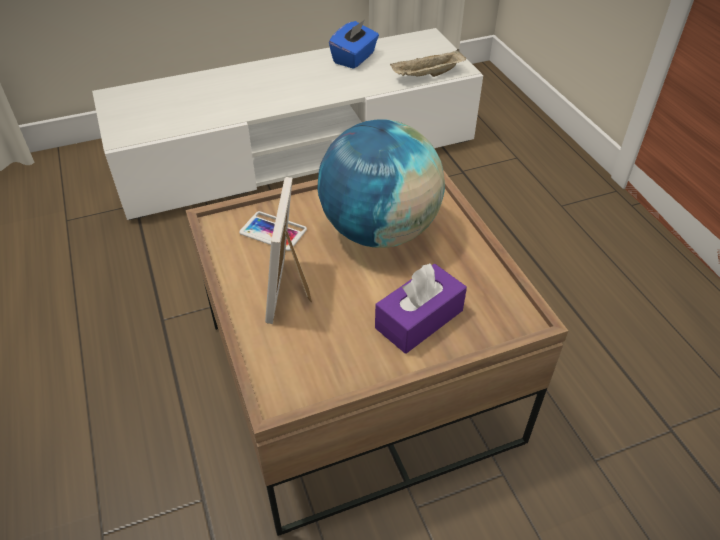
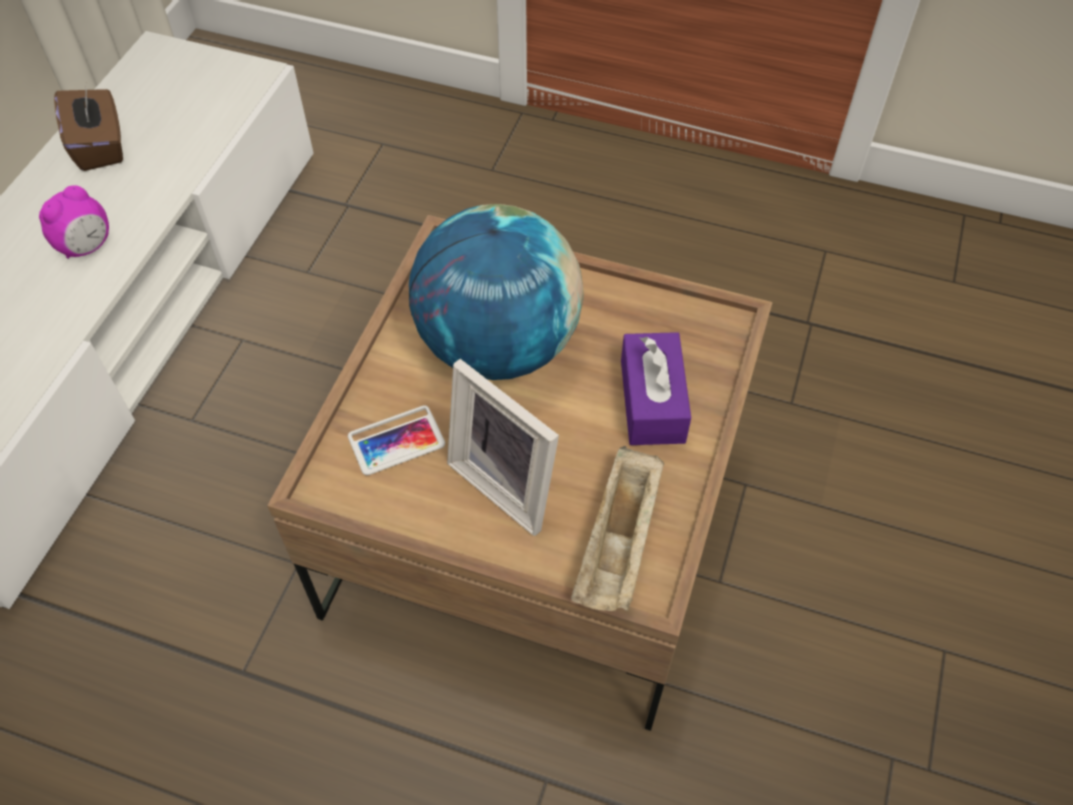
camera: 50 degrees left, 10 degrees up
blue tissue box [329,20,379,69] -> brown tissue box [54,89,123,171]
beige tray [390,49,466,77] -> beige tray moved to [571,446,664,611]
none -> alarm clock [39,185,109,259]

